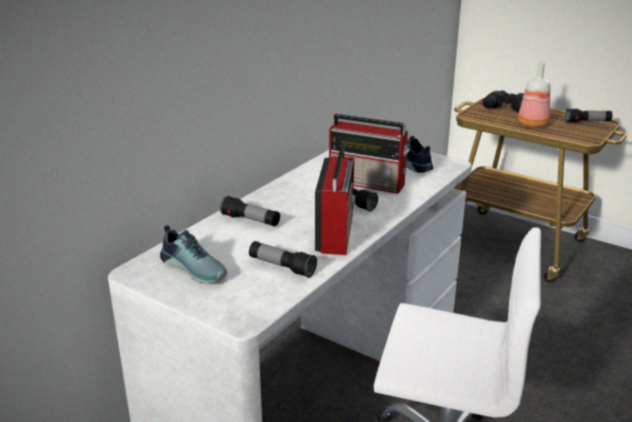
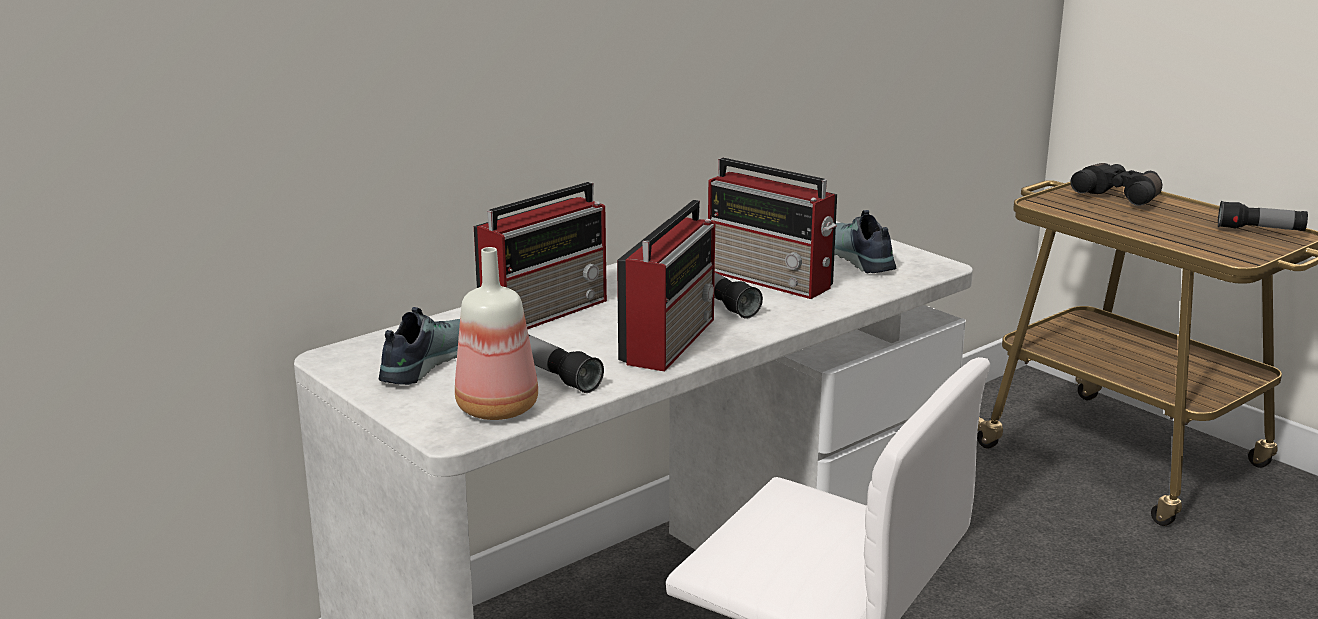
camera: 15 degrees right, 5 degrees down
shoe [160,225,227,284] -> shoe turned 120 degrees counterclockwise [379,307,460,385]
flashlight [220,196,280,227] -> radio [474,182,607,330]
bottle [518,62,550,128] -> bottle moved to [455,247,538,420]

